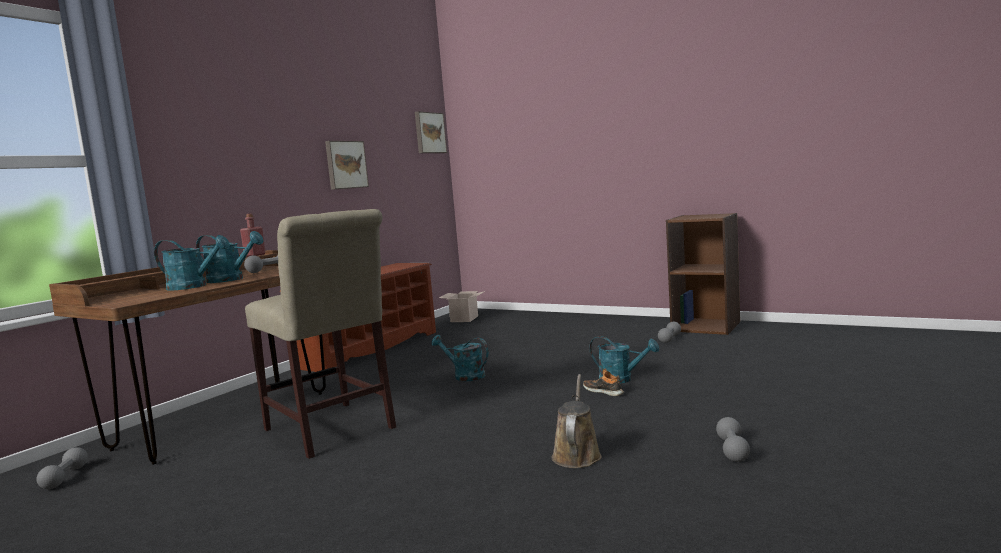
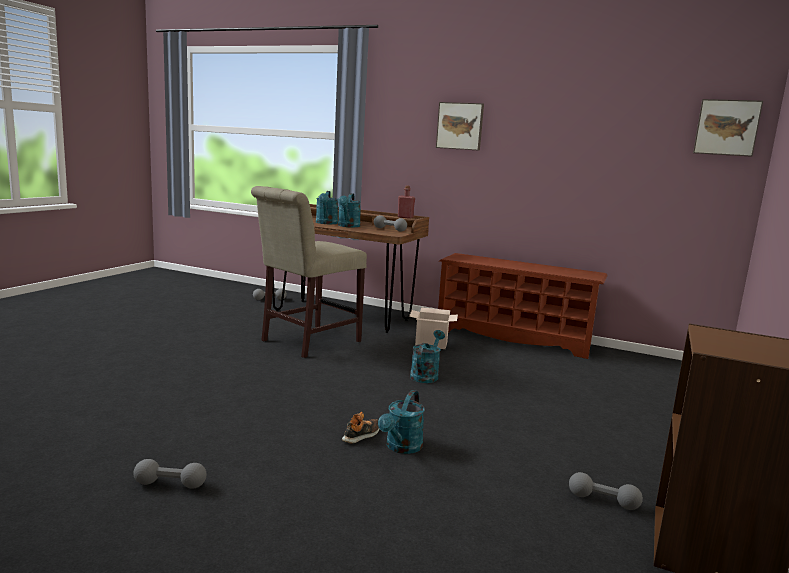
camera: 80 degrees right, 5 degrees up
picture [325,141,369,190] -> picture moved to [436,102,484,151]
cardboard box [439,291,485,322] -> cardboard box moved to [409,307,458,349]
brown watering can [552,374,602,468] -> none

